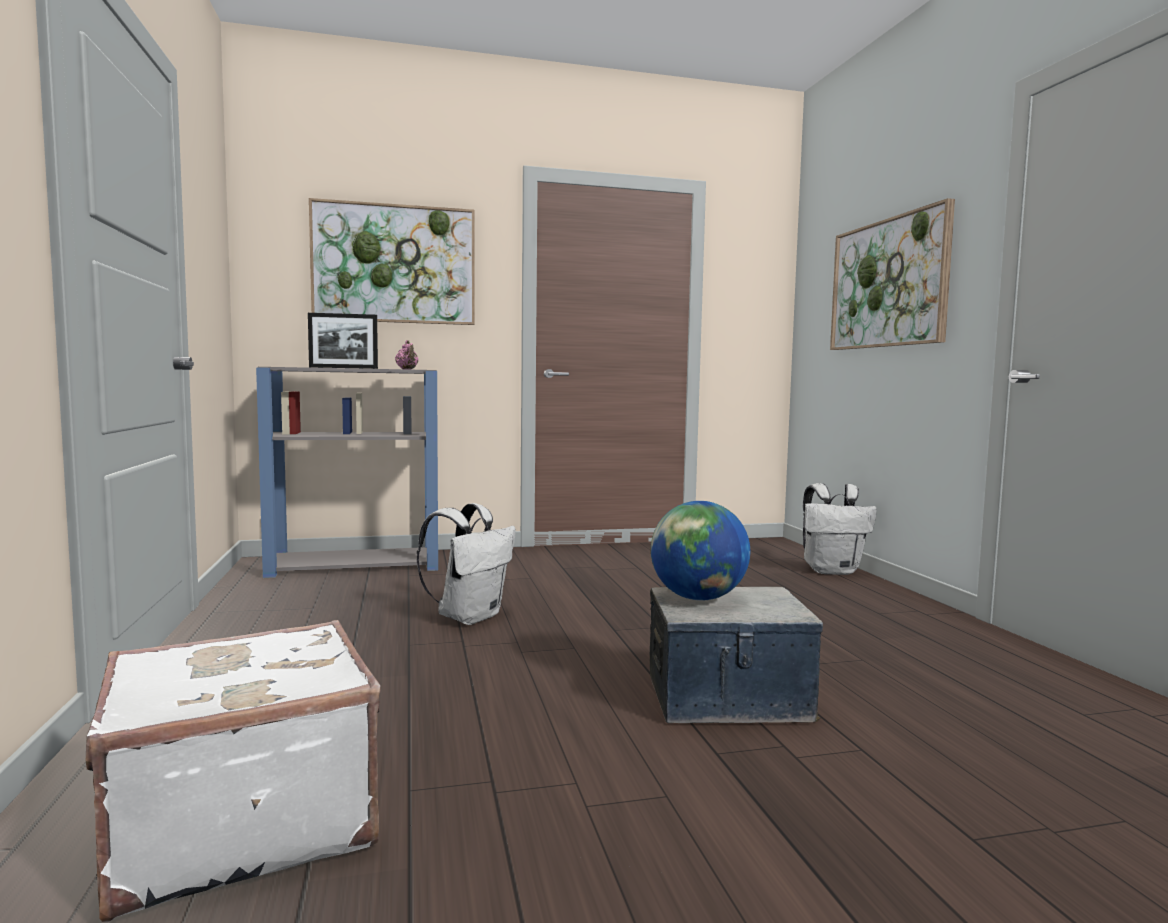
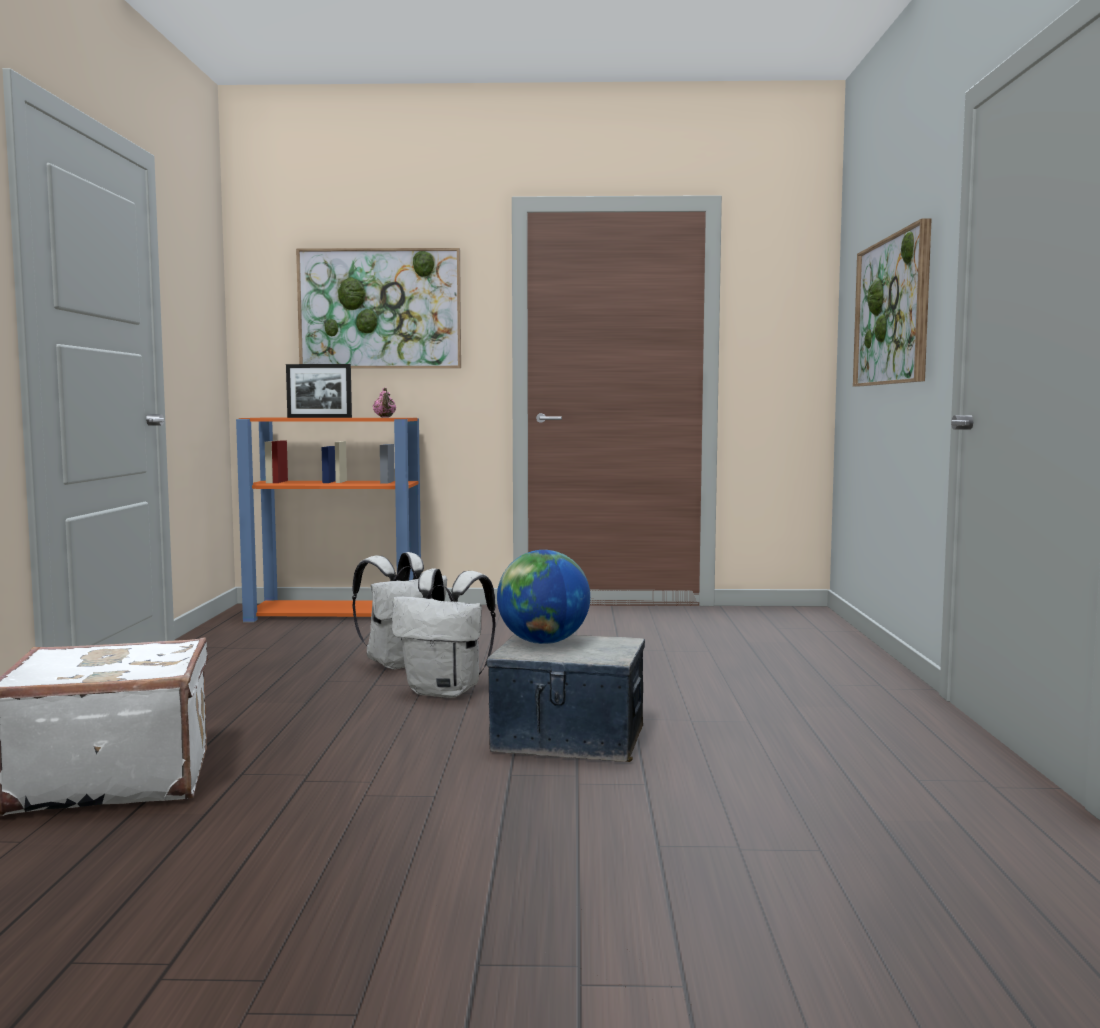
camera: 15 degrees right, 0 degrees up
grey bookcase [256,367,438,578] -> orange bookcase [236,418,421,622]
white backpack [803,483,877,575] -> white backpack moved to [391,568,496,698]

